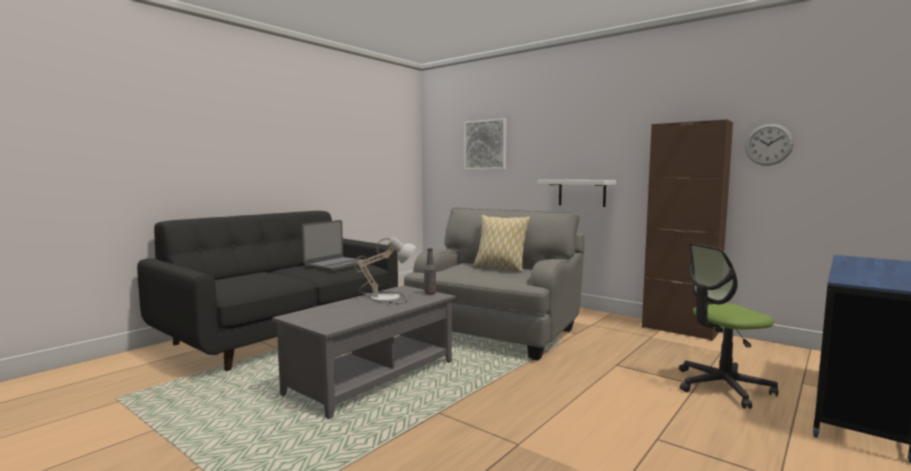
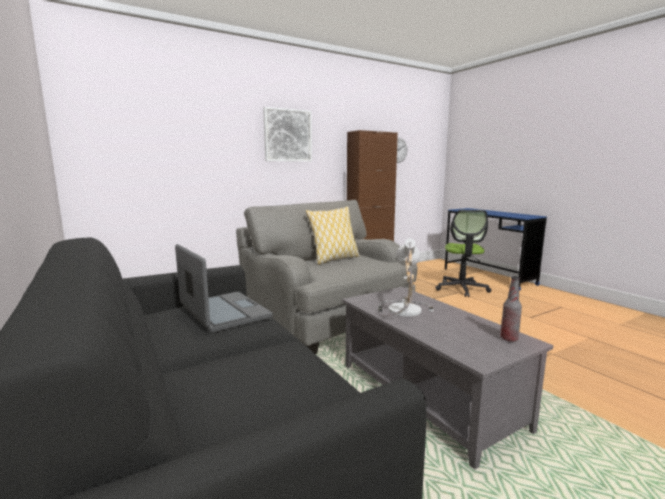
camera: 70 degrees left, 5 degrees up
bottle [424,248,436,294] -> bottle moved to [500,276,522,342]
picture [464,118,507,170] -> picture moved to [263,107,312,162]
white shelf [538,180,616,207] -> none

